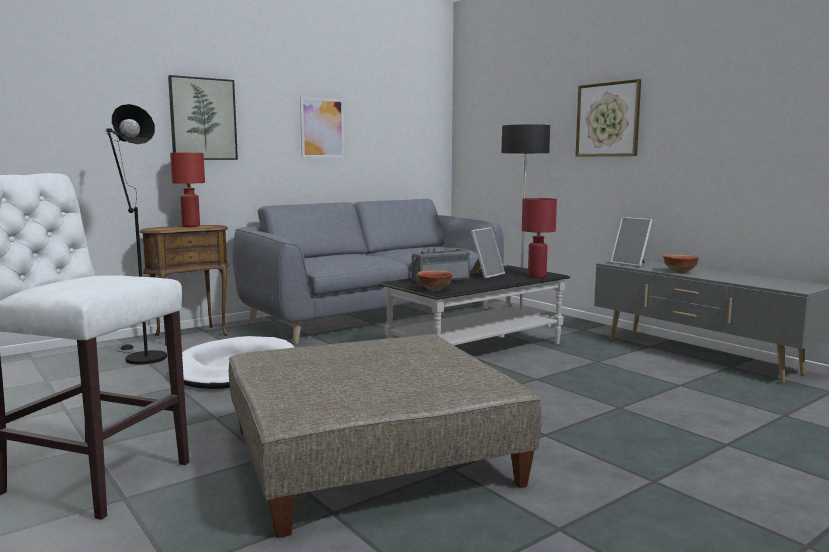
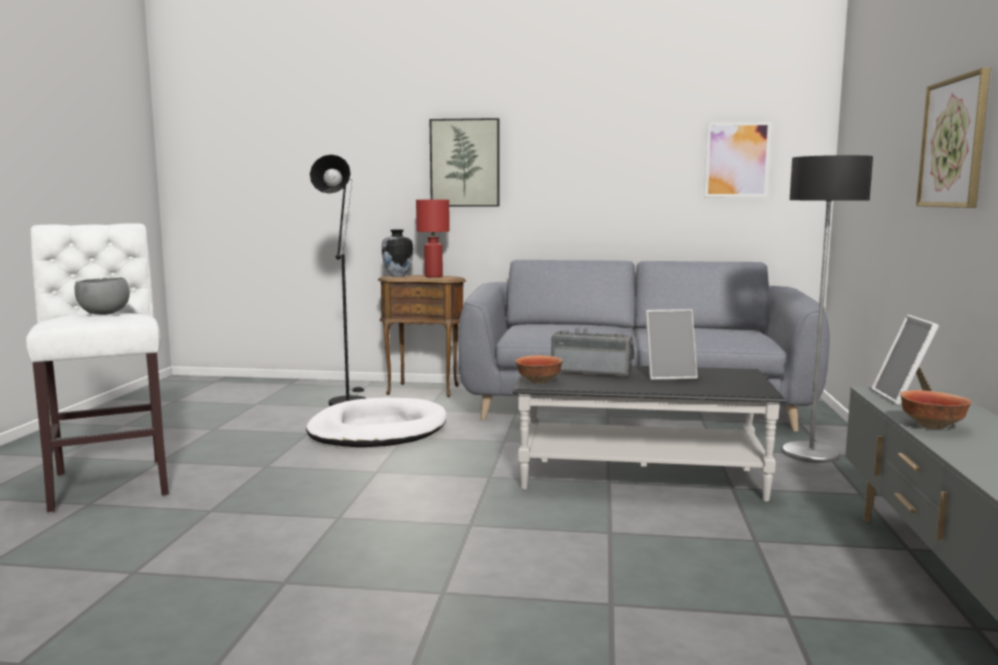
camera: 45 degrees right, 0 degrees up
beige ottoman [229,334,542,538] -> none
picture [300,97,345,158] -> picture moved to [704,122,772,197]
red table lamp [522,198,557,278] -> none
none -> grey bowl [75,278,130,315]
none -> vase [382,229,413,277]

